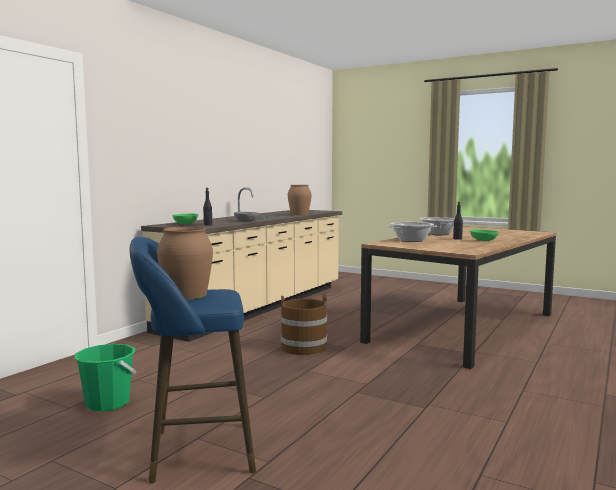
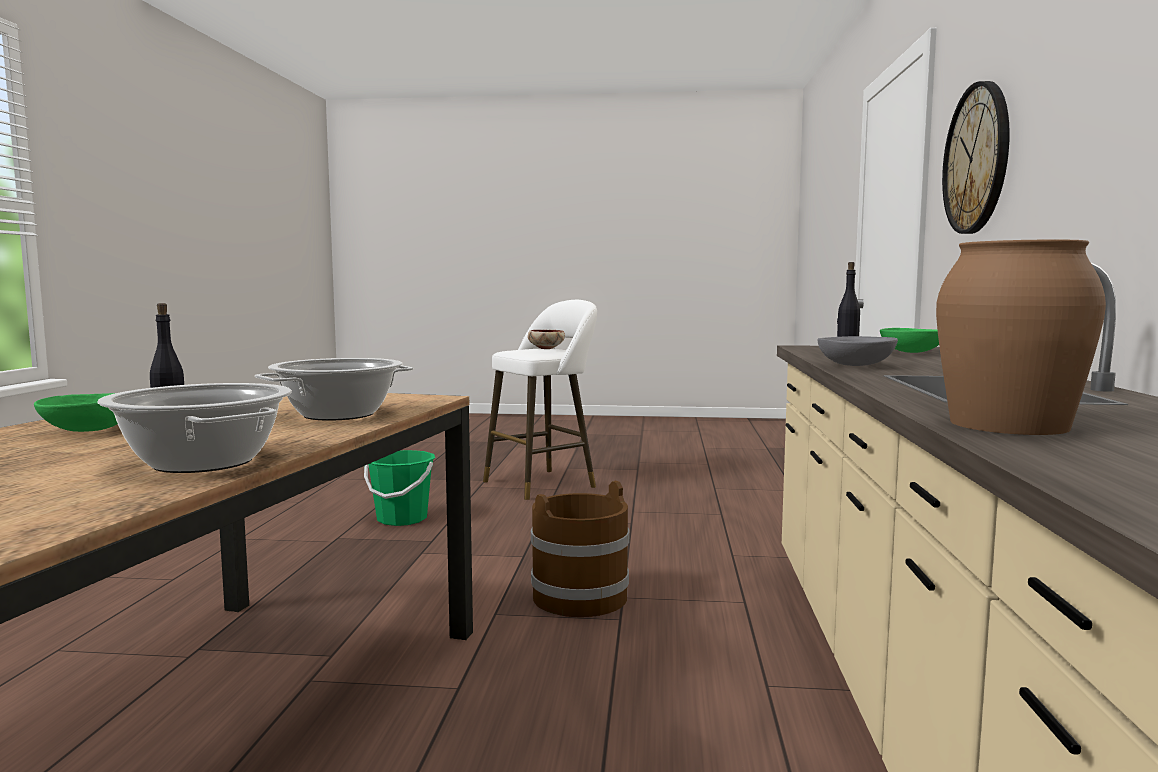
camera: 155 degrees right, 0 degrees up
green bucket [74,344,136,412] -> green bucket moved to [364,450,435,526]
blue stool [129,237,256,483] -> white stool [483,300,597,500]
brown vase [157,227,213,300] -> bowl [528,330,565,349]
none -> wall clock [942,81,1010,234]

